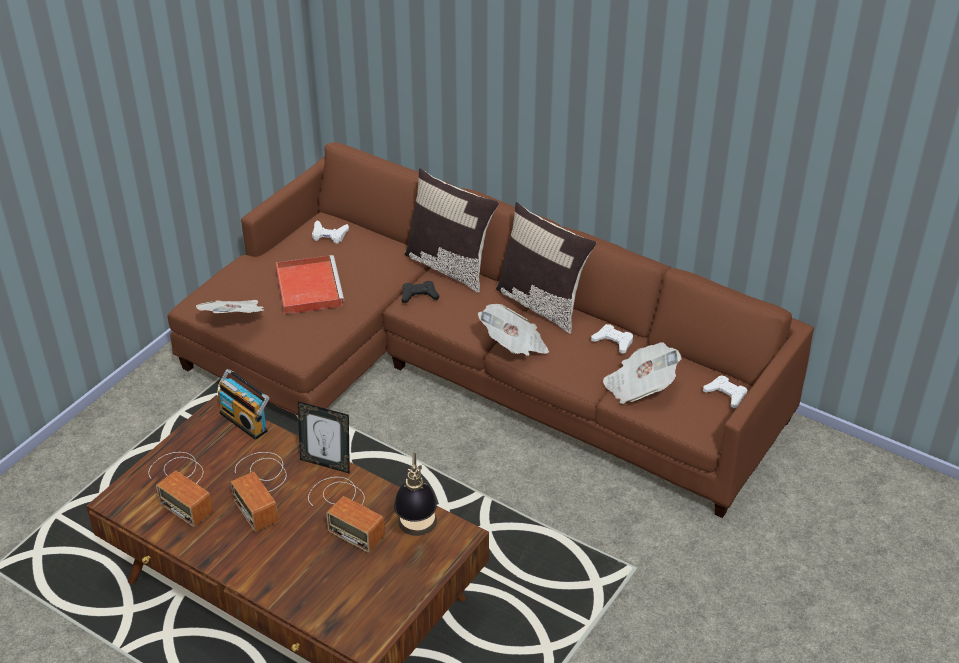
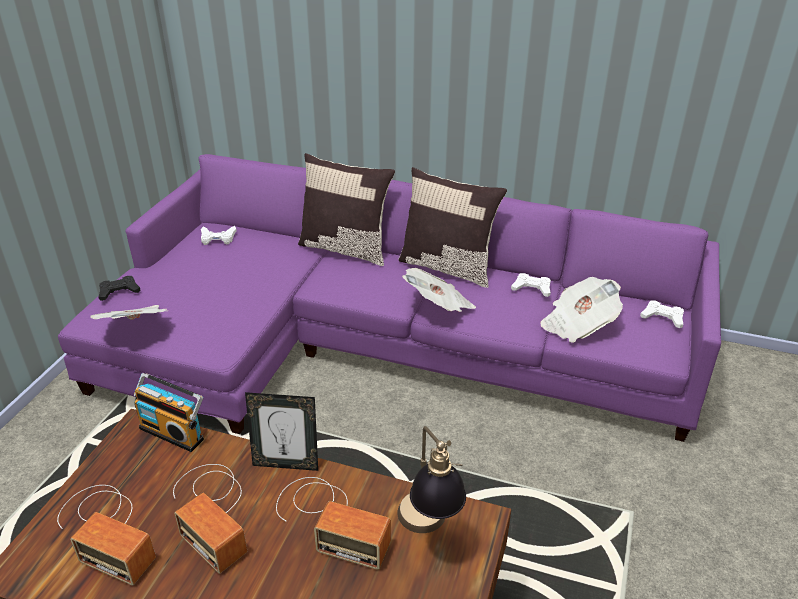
camera: 15 degrees left, 5 degrees down
brown sofa [168,142,814,518] -> purple sofa [58,154,721,442]
red tray [276,255,344,315] -> none
black game controller [402,281,439,303] -> black game controller moved to [98,276,140,301]

